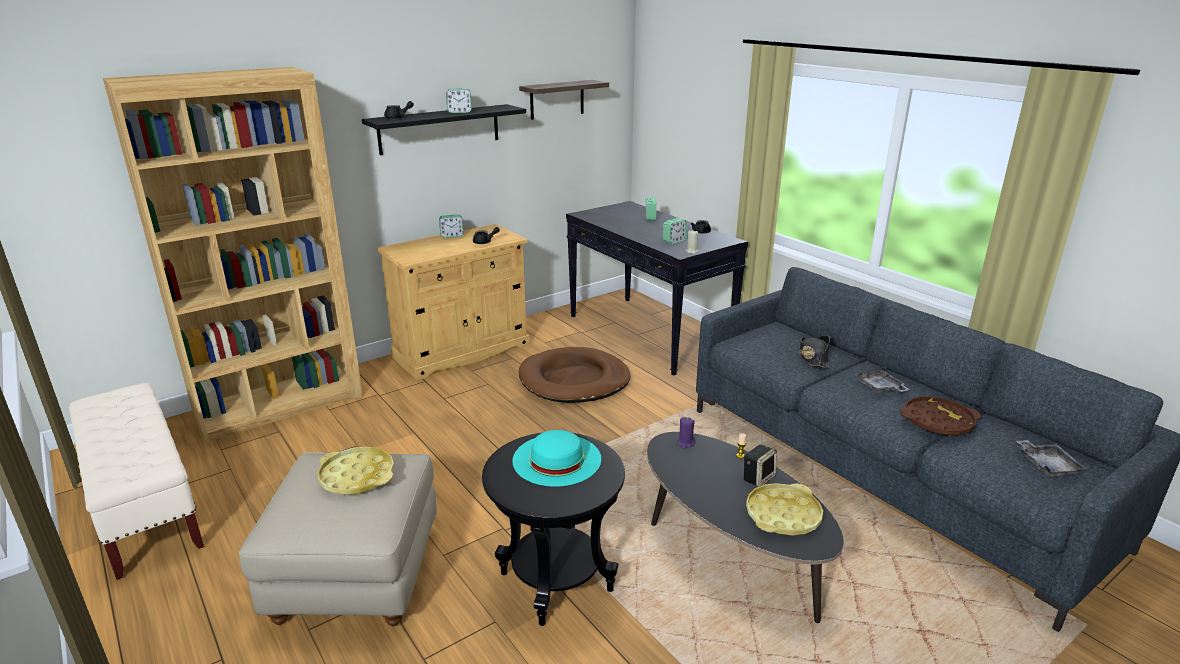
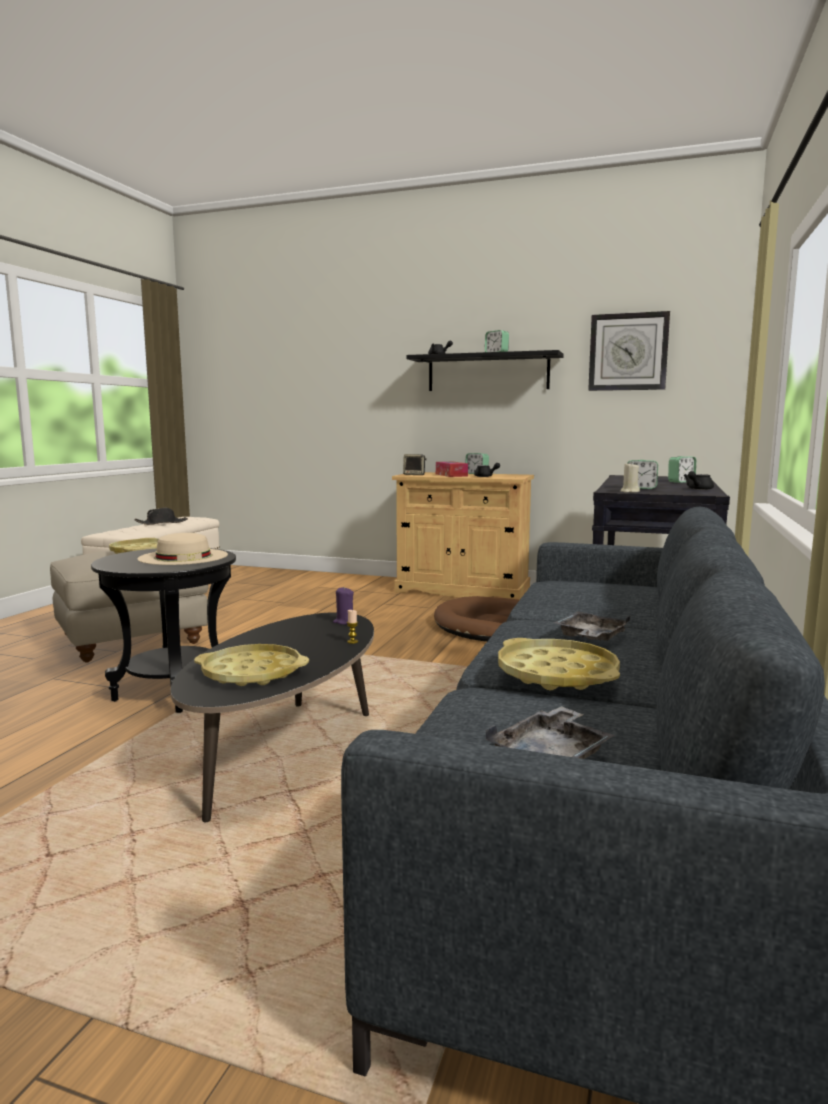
camera: 55 degrees right, 15 degrees down
brown bookcase [103,67,363,442] -> none
turquoise hat [512,430,601,487] -> beige hat [138,533,228,565]
shelf [519,80,609,120] -> wall clock [588,311,670,391]
speaker [743,444,777,487] -> speaker moved to [403,454,427,475]
black hat [799,336,830,368] -> black hat moved to [134,508,188,525]
brown tray [899,396,981,435] -> yellow tray [498,638,620,690]
none -> tissue box [436,462,468,477]

